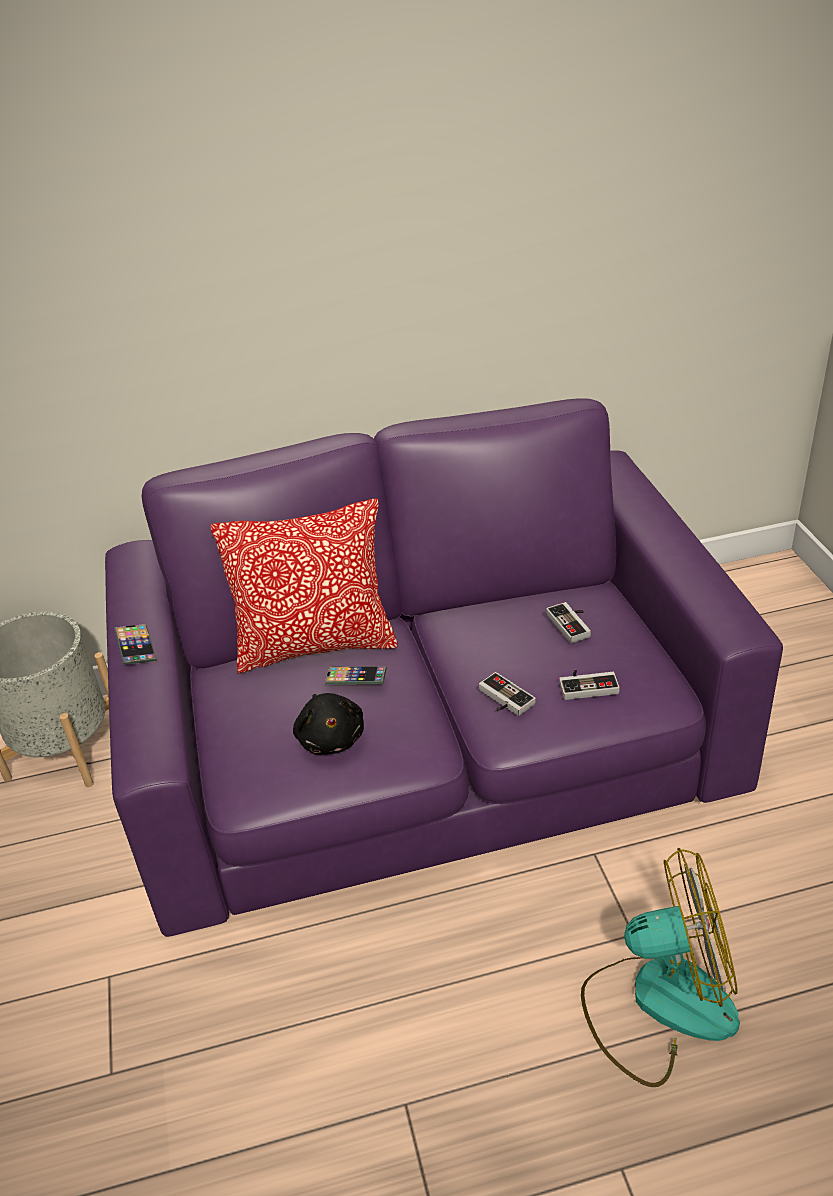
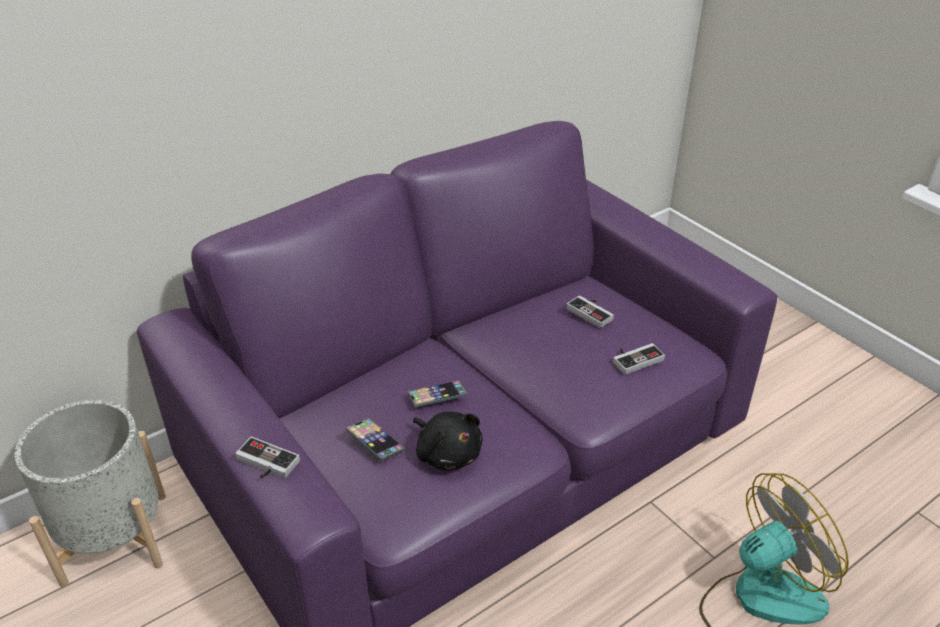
camera: 25 degrees left, 0 degrees up
phone [114,624,157,665] -> phone moved to [345,418,406,461]
pillow [211,499,397,674] -> none
game controller [479,672,536,716] -> game controller moved to [235,436,300,478]

